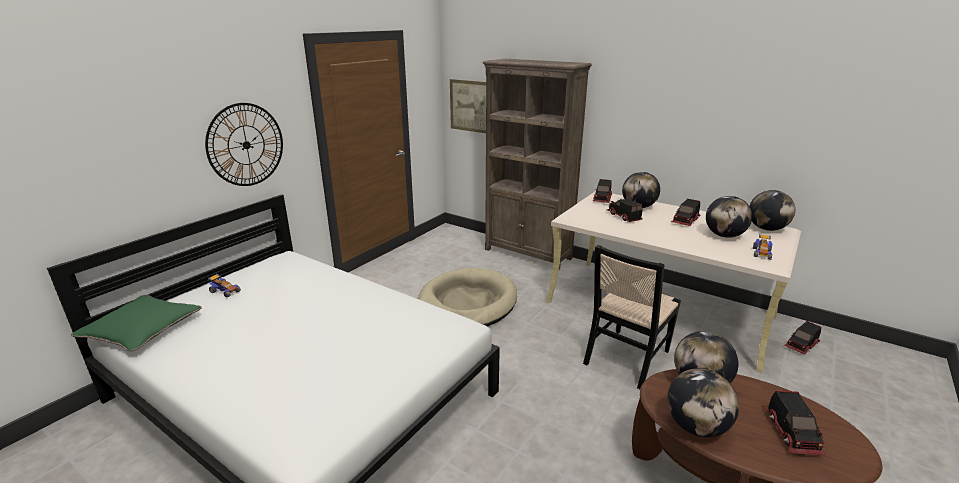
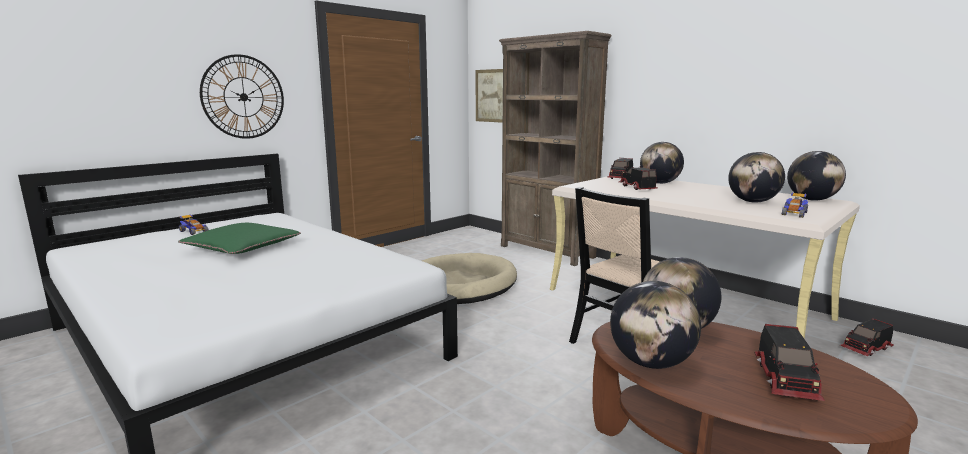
camera: 10 degrees right, 10 degrees down
green pillow [71,295,202,351] -> green pillow moved to [178,223,301,254]
toy truck [671,199,700,226] -> none

